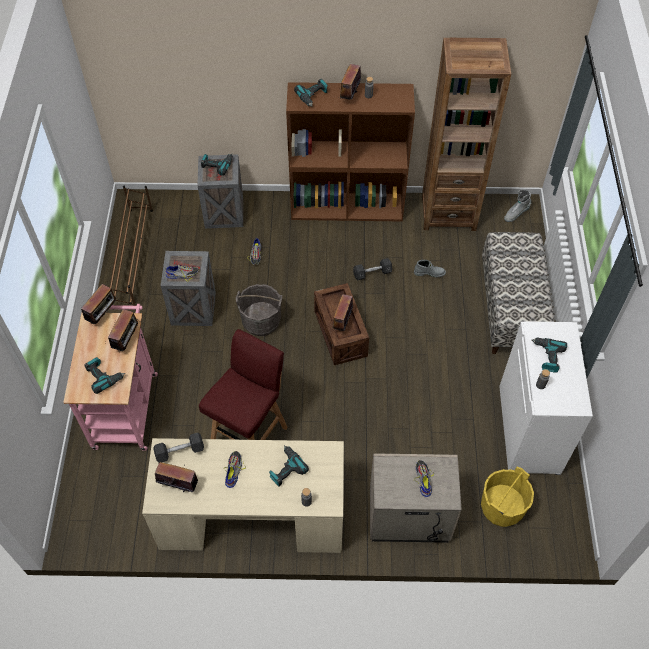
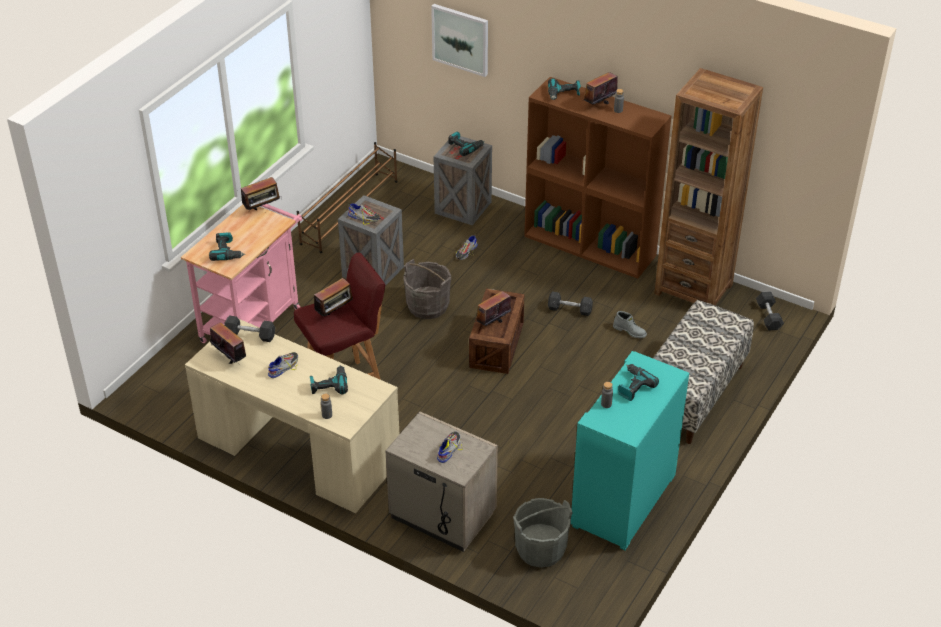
camera: 30 degrees right, 15 degrees down
radio [108,309,138,351] -> radio moved to [314,278,353,317]
yellow bucket [481,467,534,527] -> grey bucket [513,498,573,568]
white cabinet [499,321,593,475] -> turquoise cabinet [571,351,689,550]
grey boot [504,189,531,222] -> grey dumbbell [756,291,784,331]
none -> picture [431,4,488,77]

